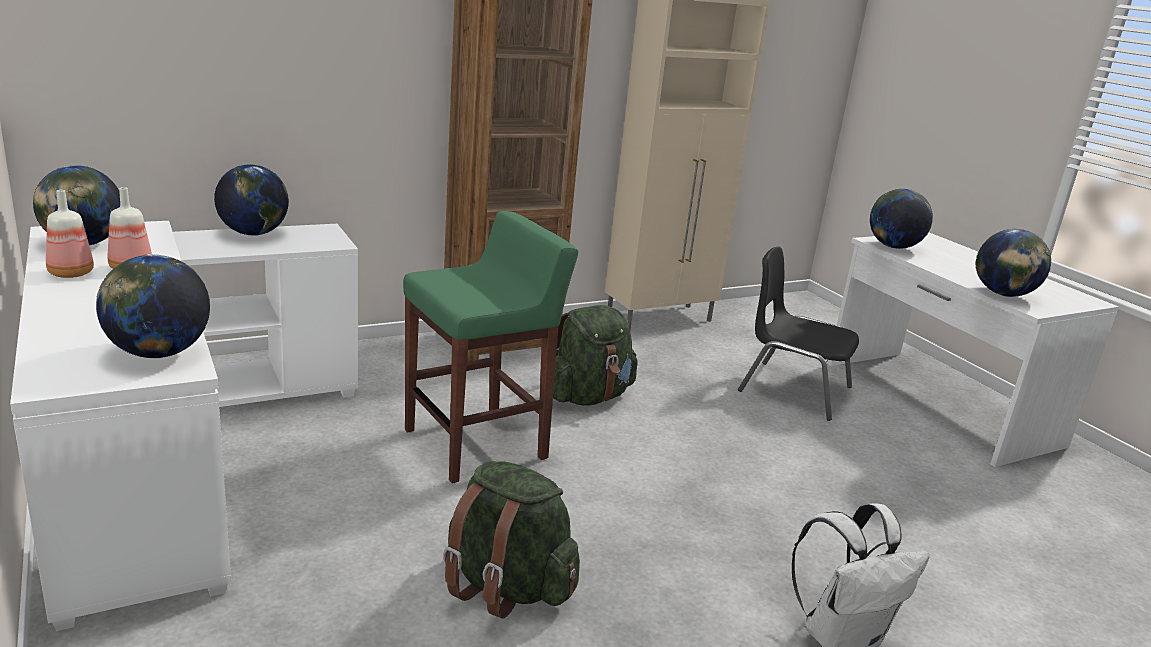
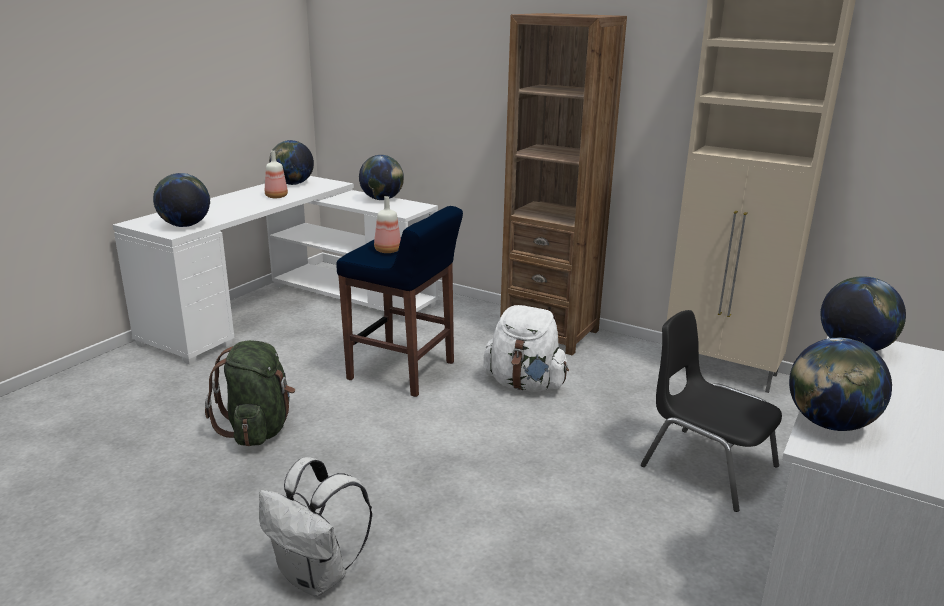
camera: 60 degrees right, 0 degrees up
bottle [46,190,94,278] -> bottle moved to [374,196,401,253]
green stool [403,211,578,483] -> blue stool [337,206,463,397]
green backpack [553,305,638,405] -> white backpack [483,305,569,392]
black chair [738,246,859,421] -> black chair turned 45 degrees counterclockwise [641,310,782,512]

